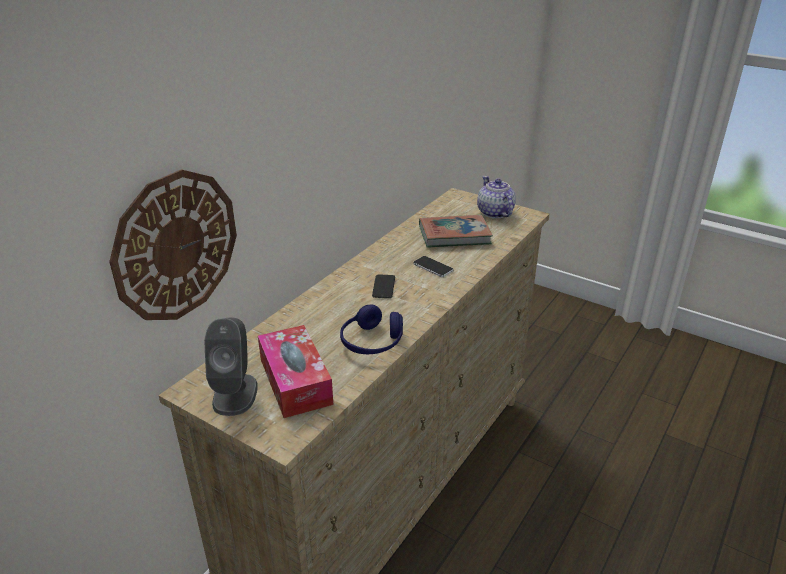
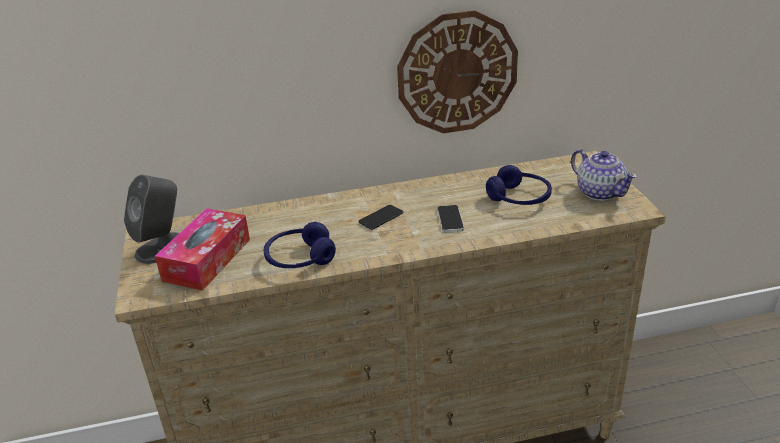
camera: 45 degrees right, 0 degrees up
wall clock [109,169,237,320] -> wall clock moved to [397,10,518,133]
book [419,215,493,248] -> blue headphones [486,165,552,205]
teapot [477,176,516,219] -> teapot turned 120 degrees clockwise [571,149,638,201]

